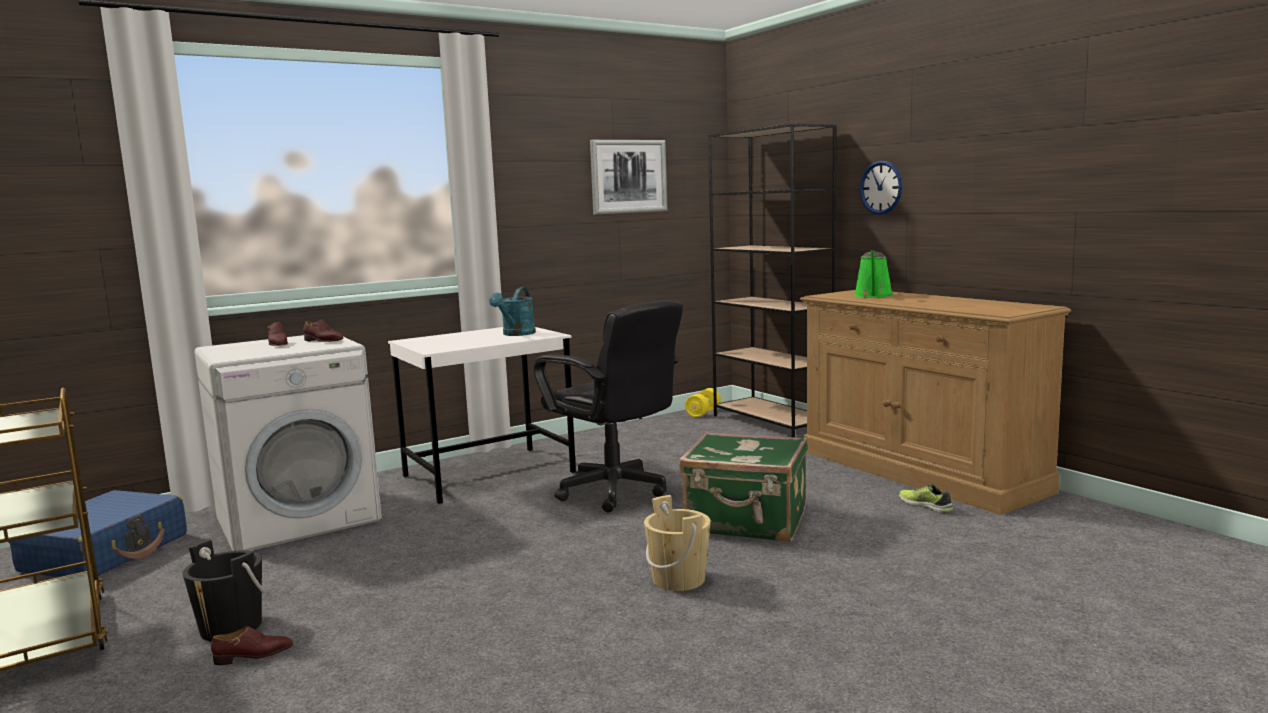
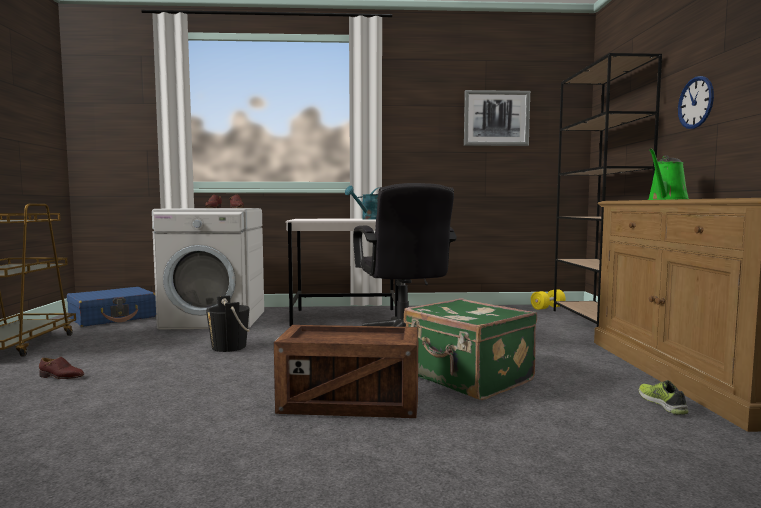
camera: 30 degrees right, 5 degrees down
black bucket [183,539,266,641] -> black bucket moved to [206,296,250,352]
beige bucket [644,495,711,591] -> crate [274,325,418,418]

